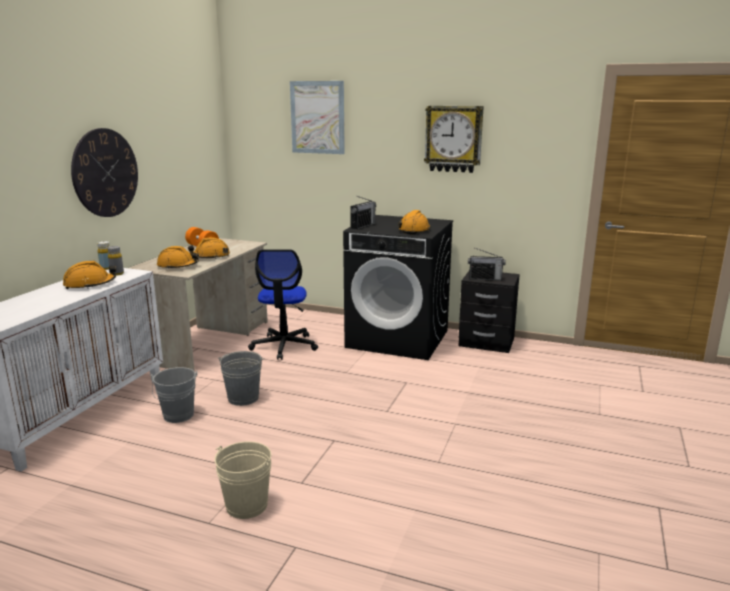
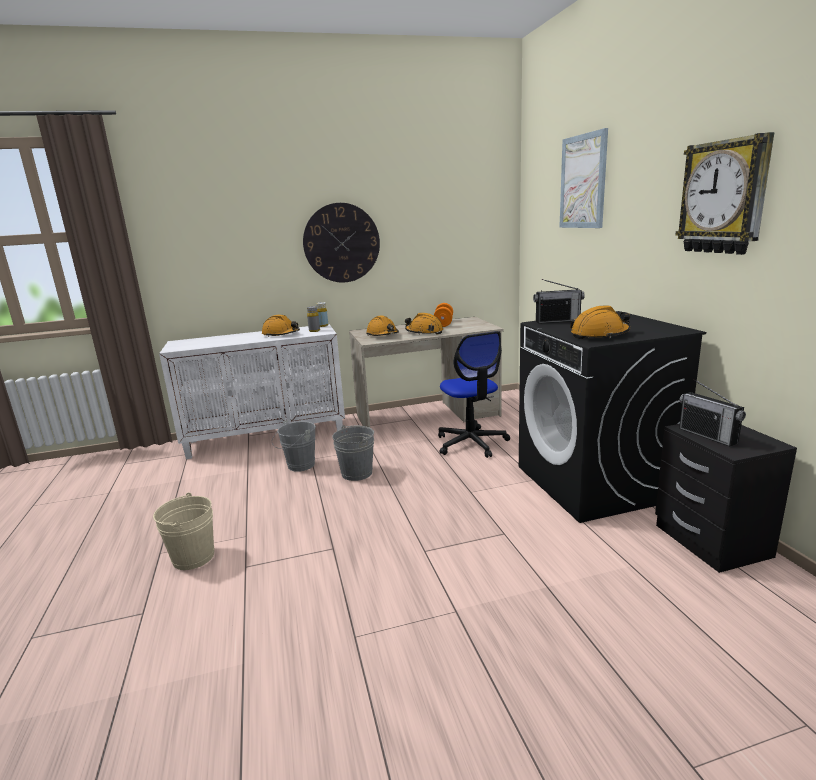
camera: 55 degrees right, 0 degrees up
office chair [248,249,318,360] -> office chair turned 75 degrees counterclockwise [438,331,510,458]

